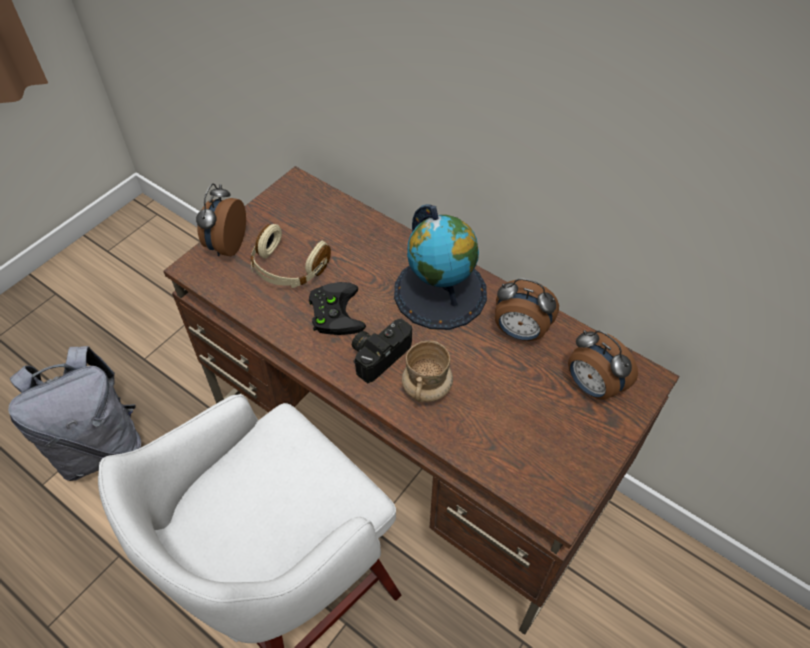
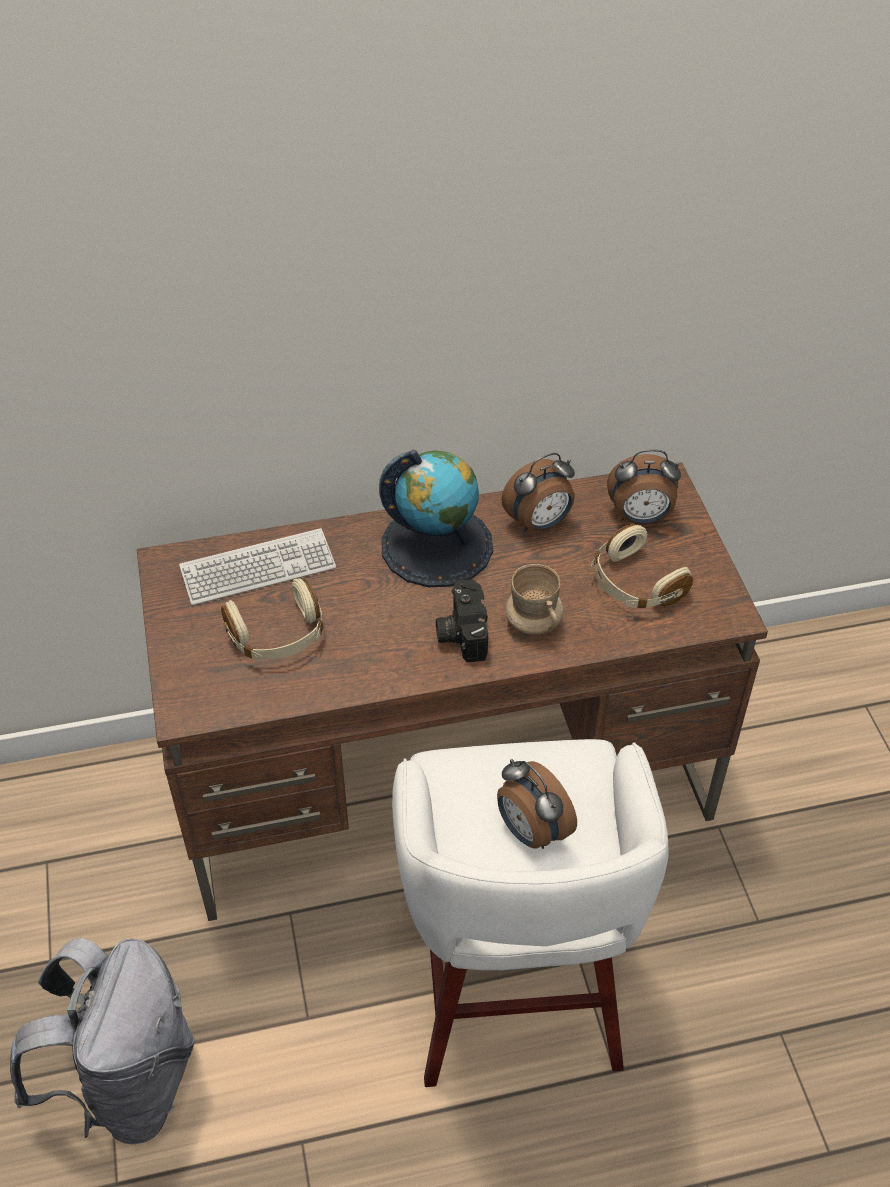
camera: 50 degrees left, 5 degrees down
alarm clock [196,183,246,256] -> alarm clock moved to [497,759,577,849]
black game controller [309,282,366,335] -> none
none -> keyboard [179,528,336,605]
none -> beige headphones [590,524,693,608]

